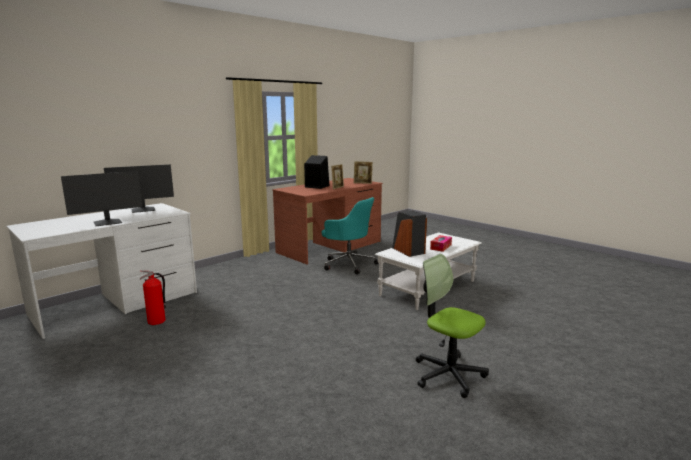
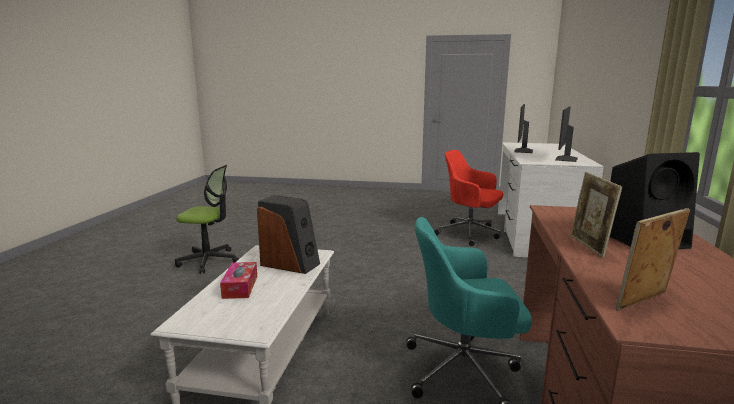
camera: 145 degrees right, 0 degrees up
fire extinguisher [140,270,166,325] -> red office chair [434,150,503,246]

